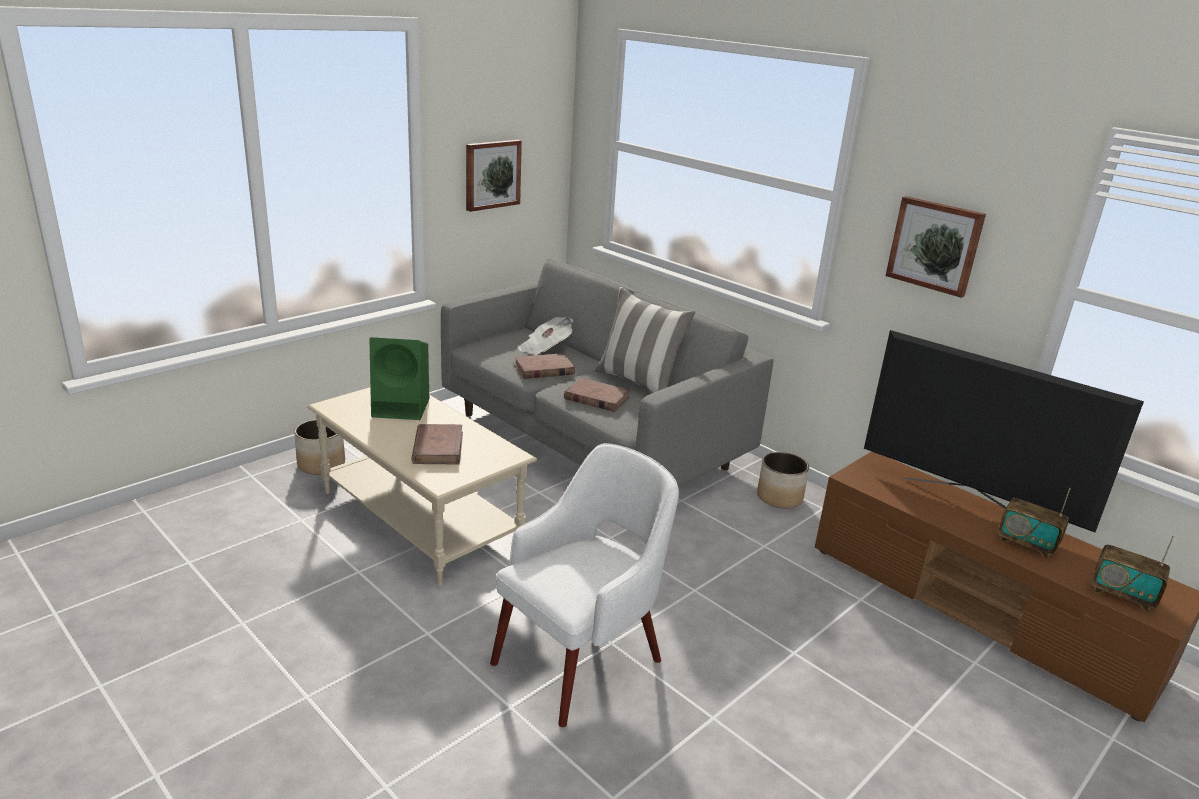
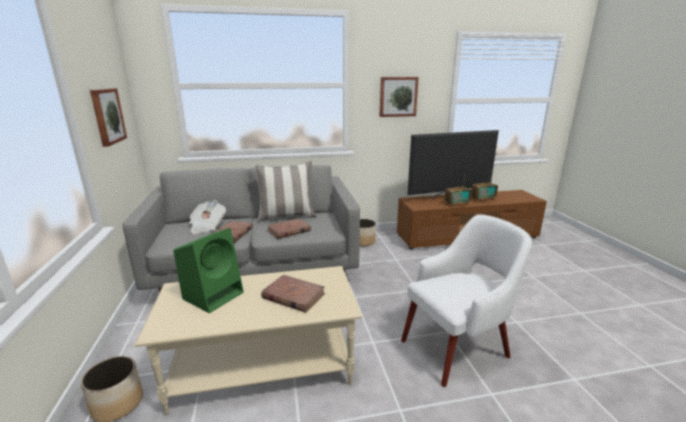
camera: 55 degrees left, 5 degrees down
white armchair [490,443,679,727] -> white armchair turned 75 degrees clockwise [401,214,532,387]
radio [1092,535,1174,612] -> radio moved to [444,174,472,207]

